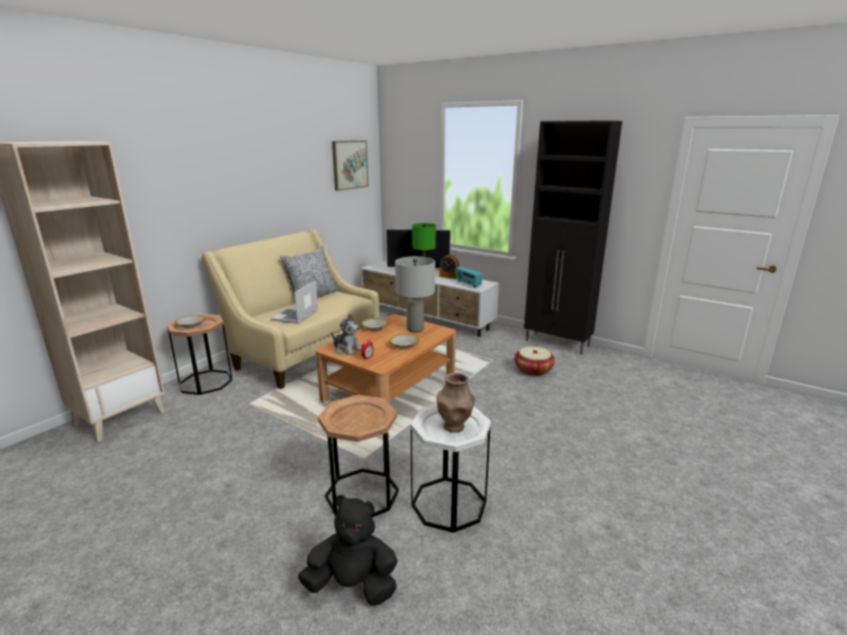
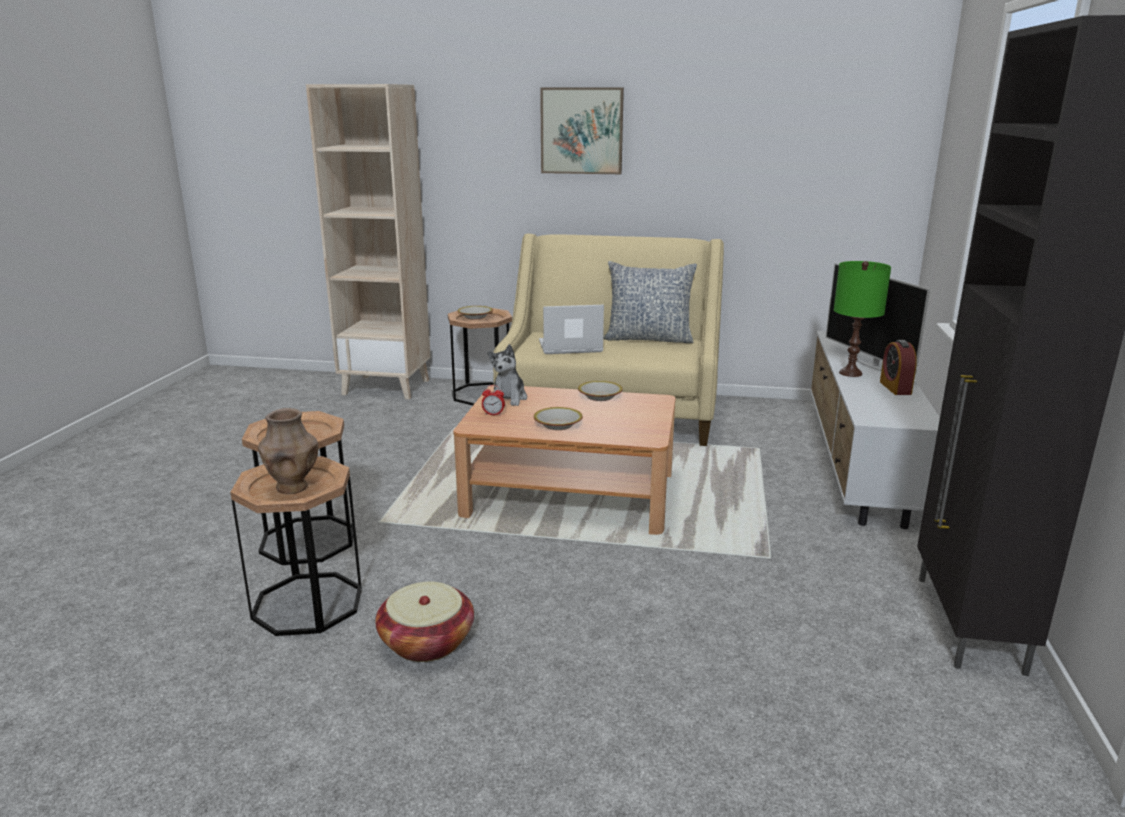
camera: 65 degrees right, 0 degrees up
black plush toy [298,495,398,606] -> none
picture [332,141,368,191] -> picture moved to [540,88,624,174]
grey table lamp [395,256,435,333] -> none
white side table [411,404,491,533] -> brown side table [230,456,362,636]
radio [456,267,483,288] -> none
basket [514,347,555,376] -> basket moved to [375,581,474,662]

